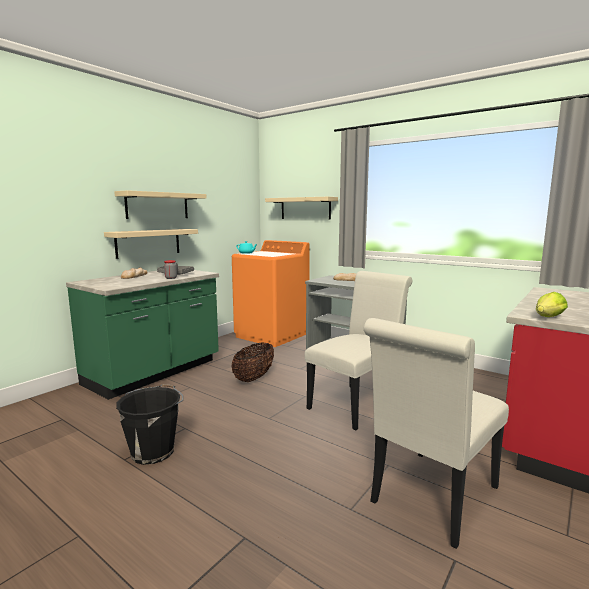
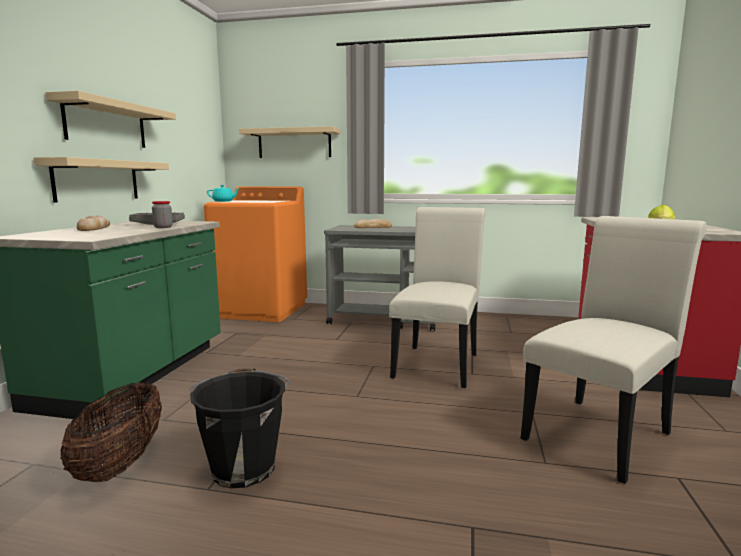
camera: 25 degrees left, 0 degrees up
basket [231,343,274,382] -> basket moved to [61,382,162,482]
white chair [364,318,509,549] -> white chair turned 150 degrees counterclockwise [520,216,707,484]

